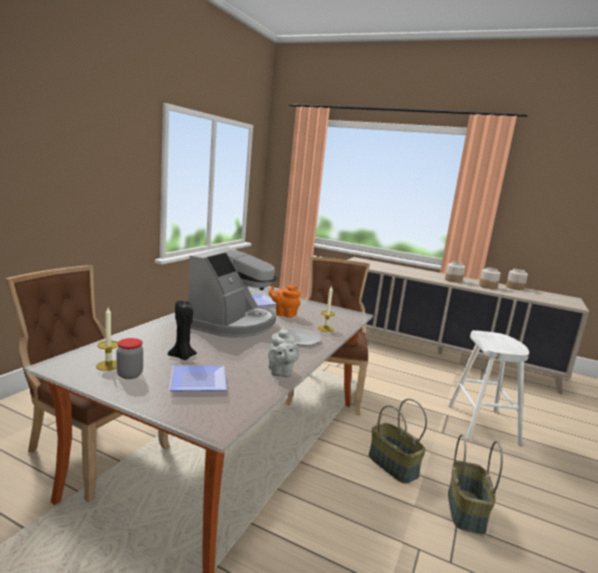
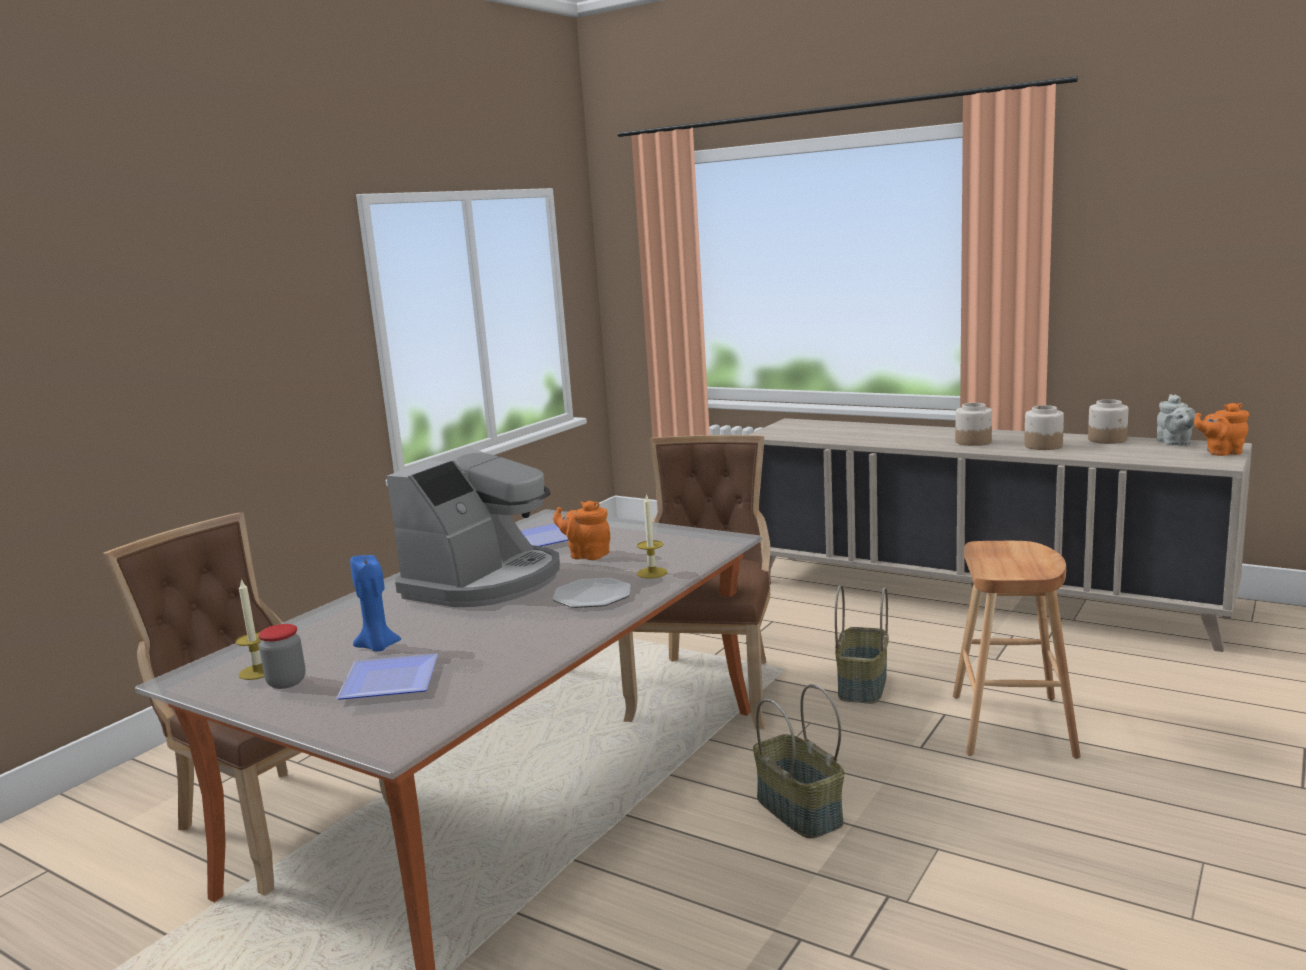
camera: 10 degrees right, 0 degrees up
black candle [168,301,197,360] -> blue candle [350,555,401,651]
grey teapot [268,328,299,378] -> grey teapot moved to [1157,394,1196,445]
white stool [448,330,529,446] -> brown stool [953,541,1081,759]
basket [448,434,503,534] -> basket moved to [835,585,889,704]
none -> orange teapot [1194,403,1249,456]

